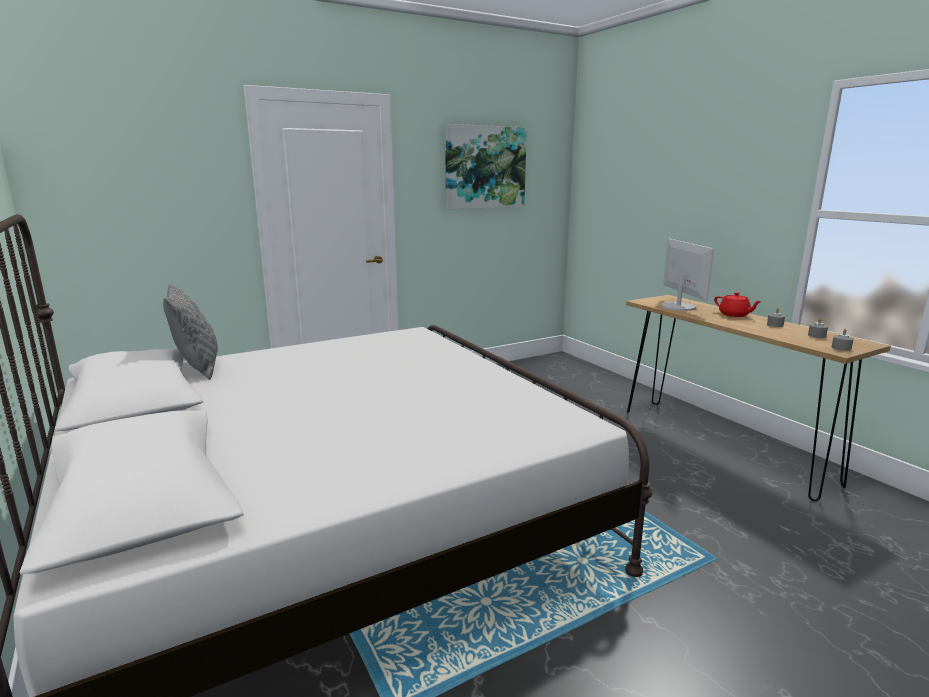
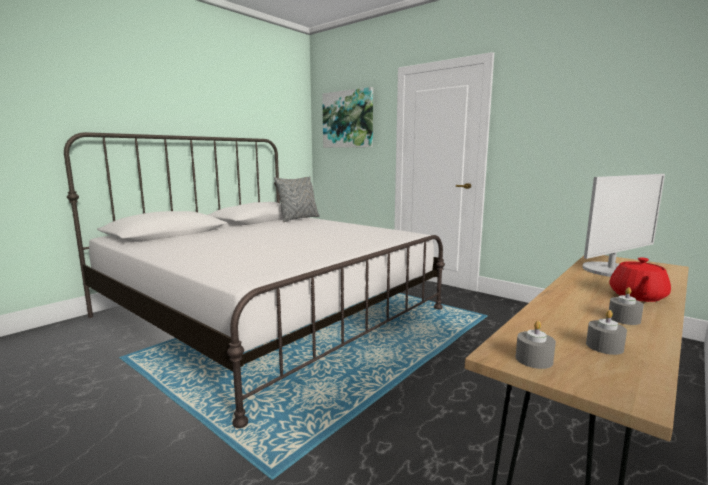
camera: 70 degrees right, 5 degrees down
picture [445,124,527,209] -> picture moved to [322,87,373,148]

